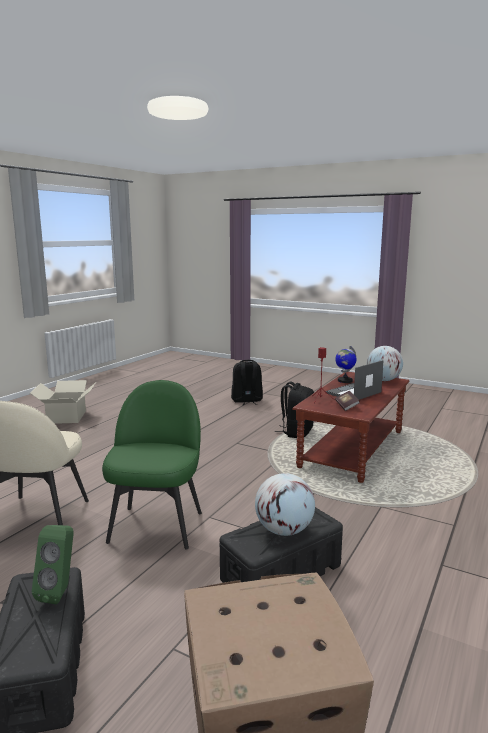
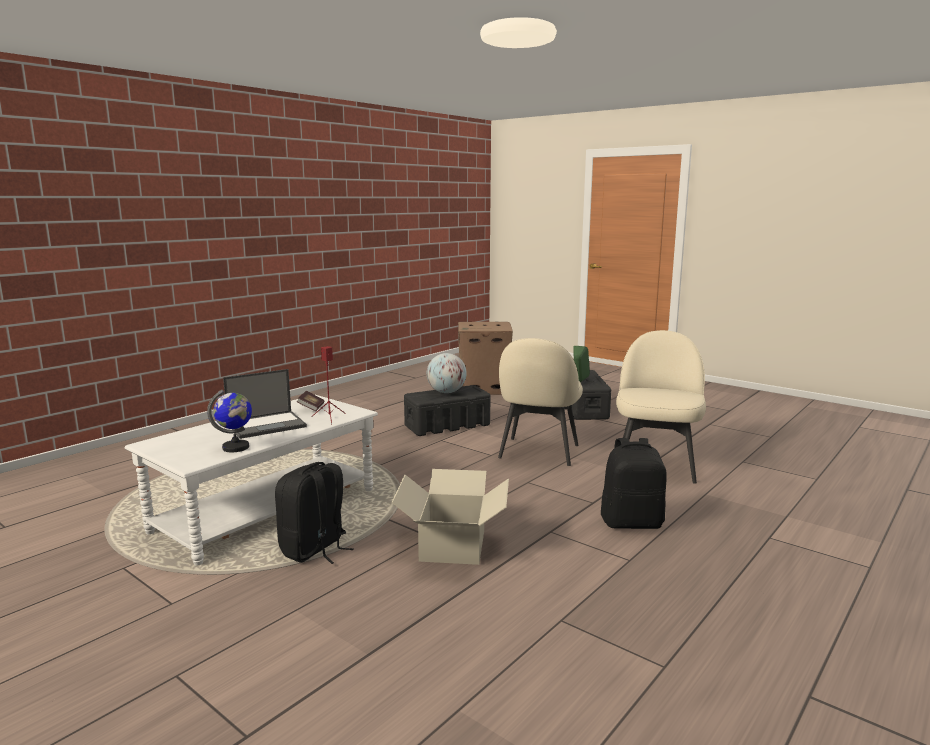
camera: 170 degrees left, 0 degrees up
cardboard box [30,380,96,424] -> cardboard box moved to [391,469,509,565]
green chair [102,380,202,549] -> beige chair [498,338,583,466]
black backpack [231,360,263,406] -> black backpack moved to [601,438,667,529]
brown coffee table [292,372,410,483] -> white coffee table [125,395,378,566]
globe [367,346,403,381] -> none

